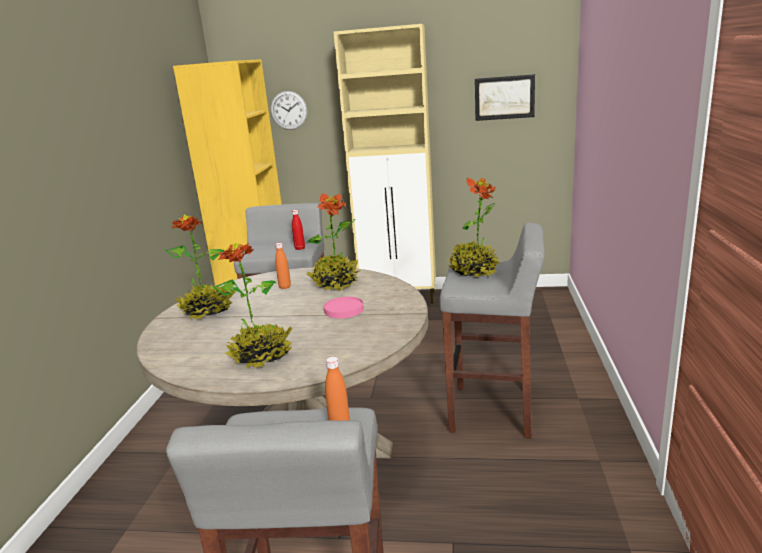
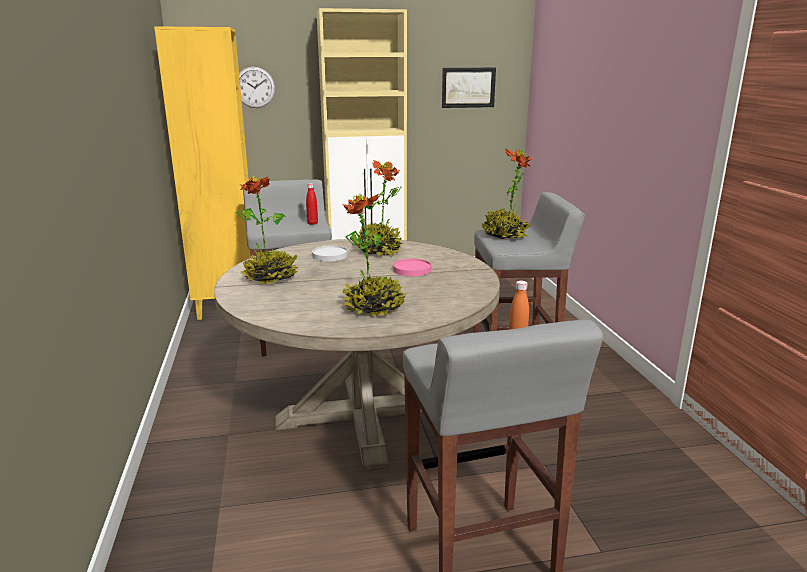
camera: 20 degrees left, 0 degrees up
orange bottle [275,243,291,289] -> white plate [312,245,348,261]

